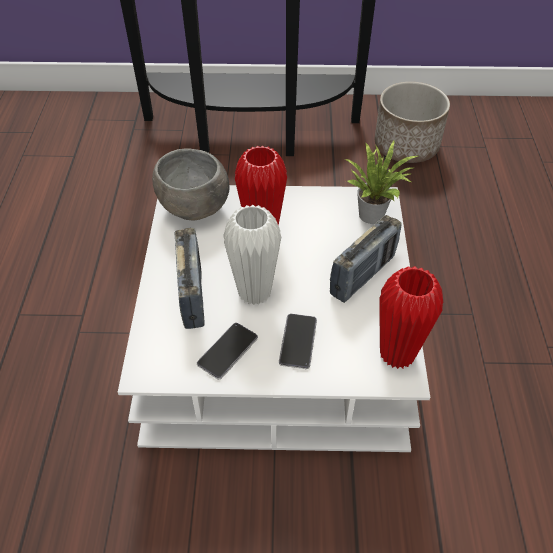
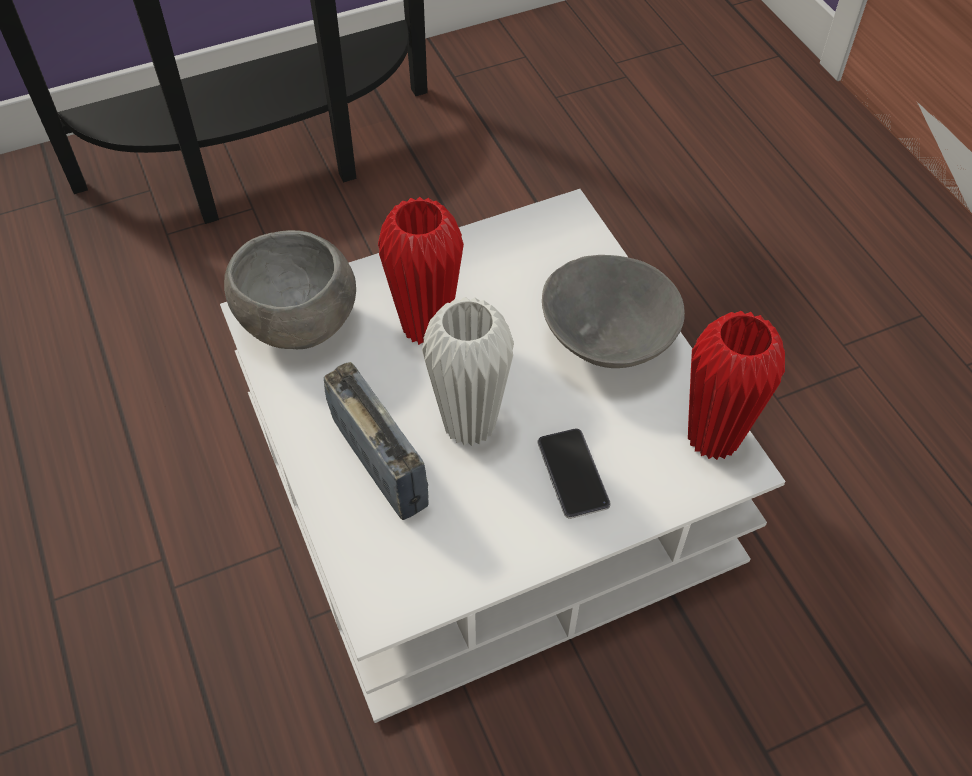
camera: 25 degrees left, 5 degrees up
phone [197,323,258,379] -> none
radio [330,215,402,303] -> grey bowl [542,255,685,368]
potted plant [345,141,418,224] -> none
planter [375,82,450,163] -> none

